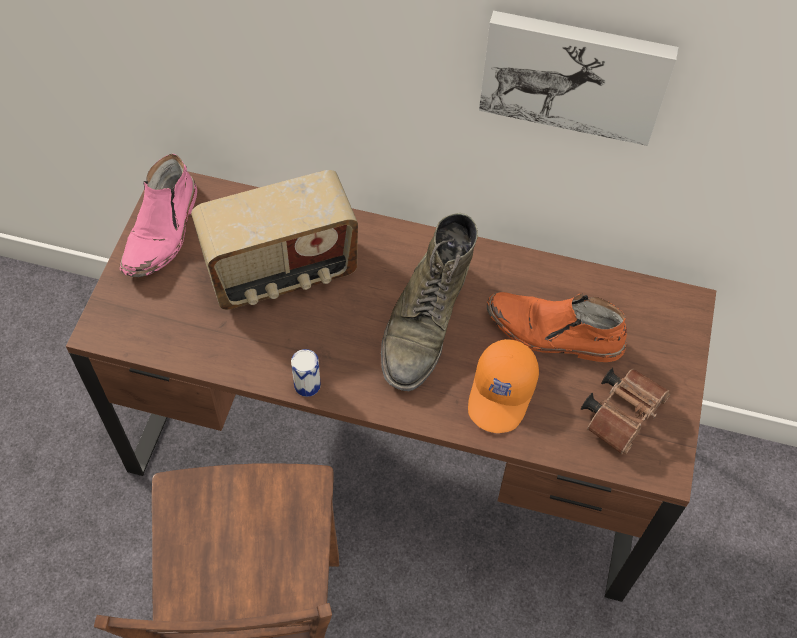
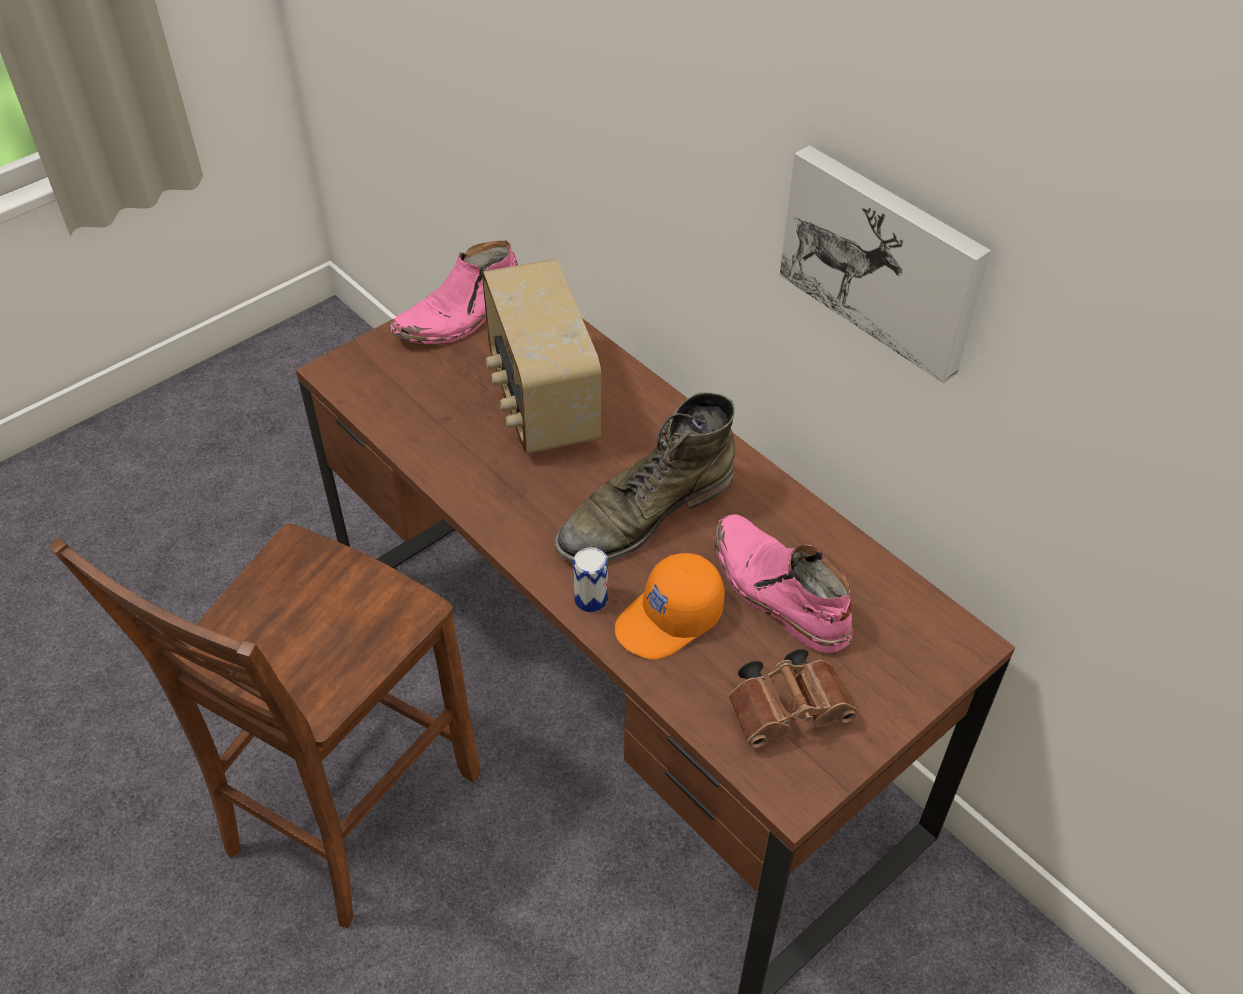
camera: 35 degrees right, 10 degrees down
radio [191,170,358,310] -> radio turned 60 degrees clockwise [482,259,601,454]
can [291,349,321,397] -> can moved to [573,547,608,612]
orange boot [487,292,627,362] -> pink boot [714,514,853,653]

